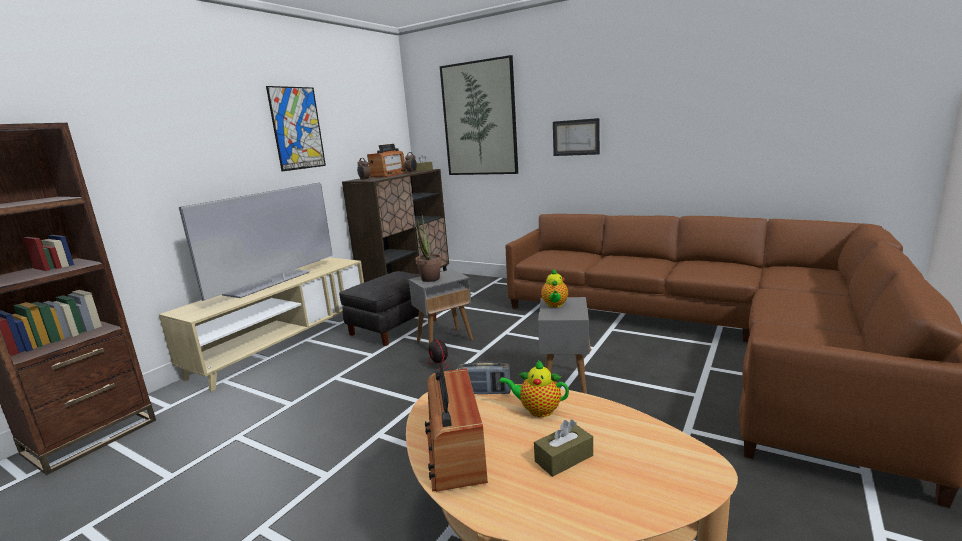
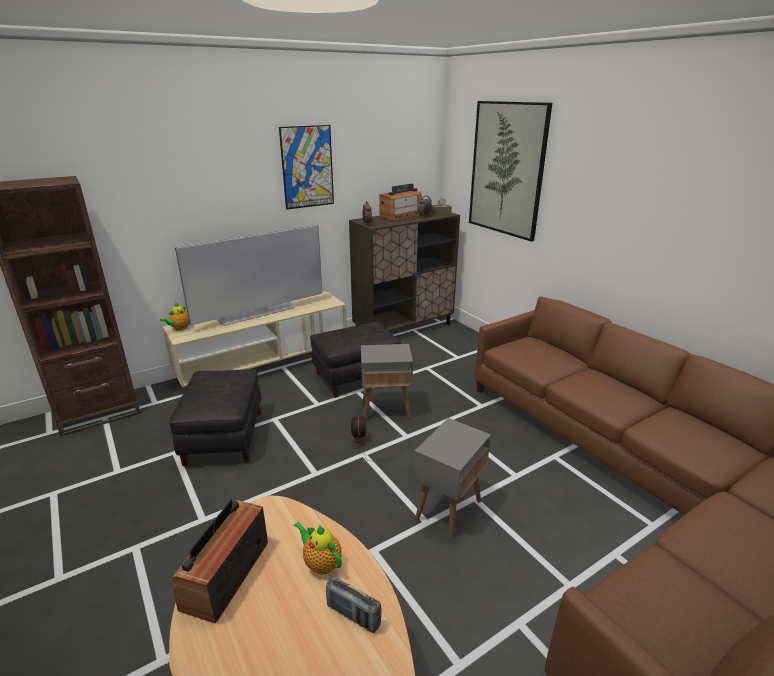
camera: 25 degrees right, 10 degrees up
potted plant [415,215,442,282] -> none
radio [458,361,511,394] -> radio moved to [326,576,382,633]
brown tissue box [534,419,593,477] -> none
teapot [541,269,568,308] -> teapot moved to [160,303,189,331]
picture [553,118,600,156] -> none
none -> black ottoman [169,369,261,466]

